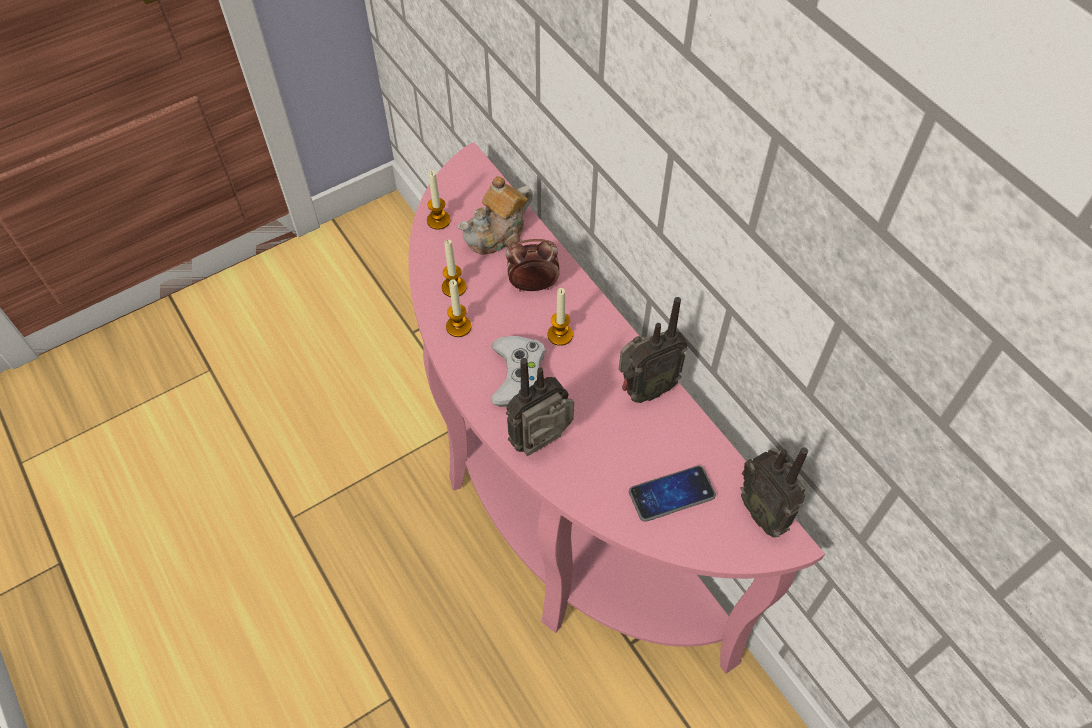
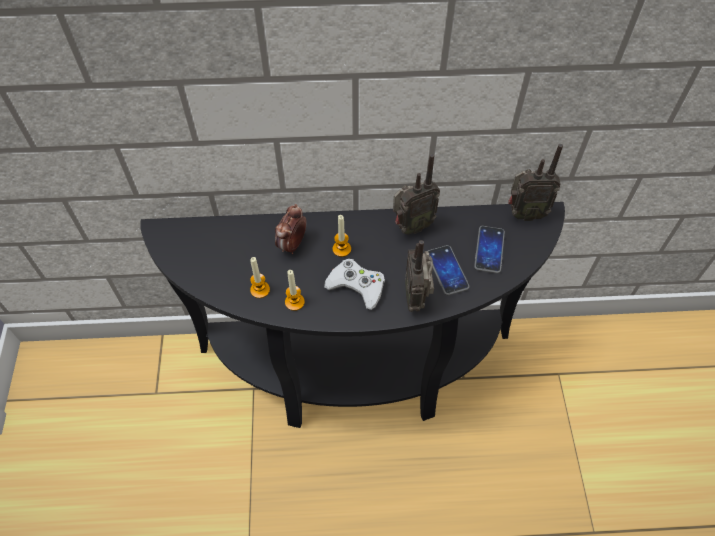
camera: 60 degrees left, 0 degrees up
pink console table [408,142,825,674] -> black console table [140,202,565,428]
candle [427,170,451,230] -> none
teapot [458,176,533,255] -> none
radio [619,297,688,403] -> radio turned 60 degrees clockwise [393,154,440,235]
none -> phone [428,245,470,295]

